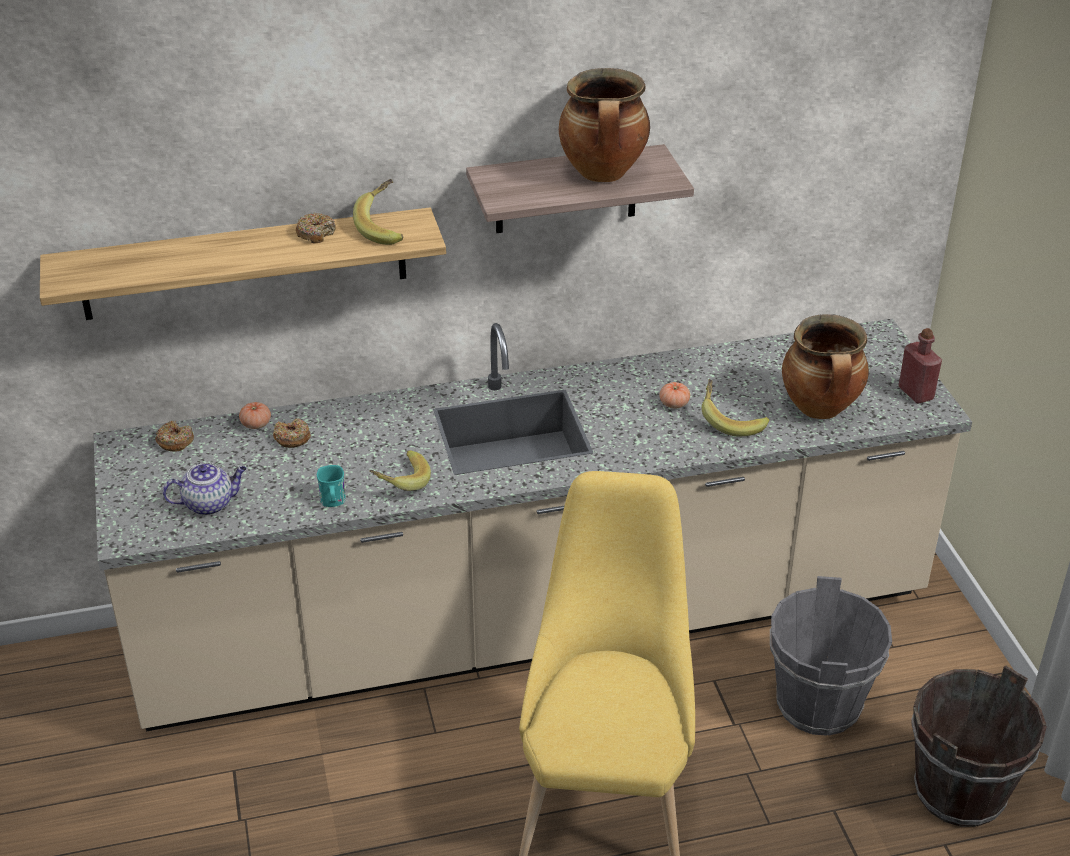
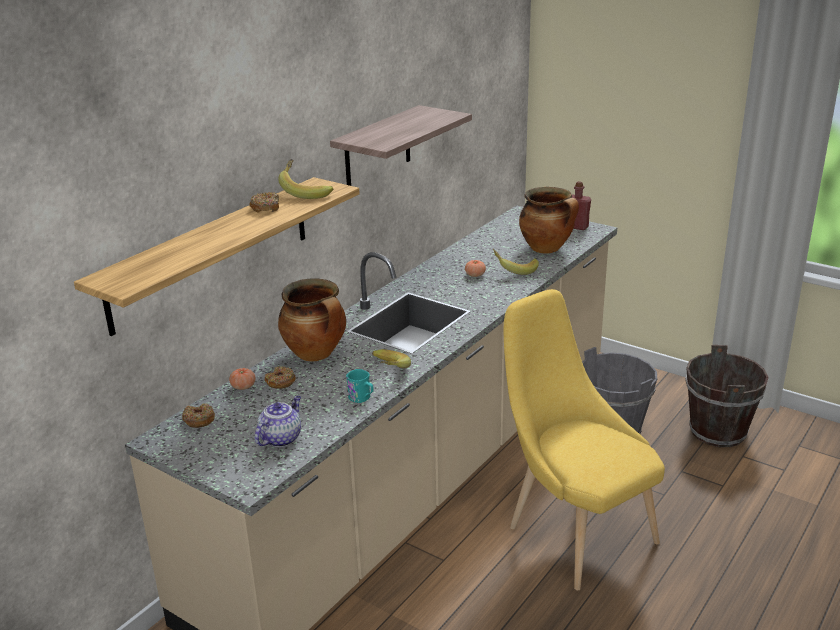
camera: 40 degrees left, 10 degrees down
cooking pot [559,68,650,182] -> cooking pot moved to [278,278,346,361]

